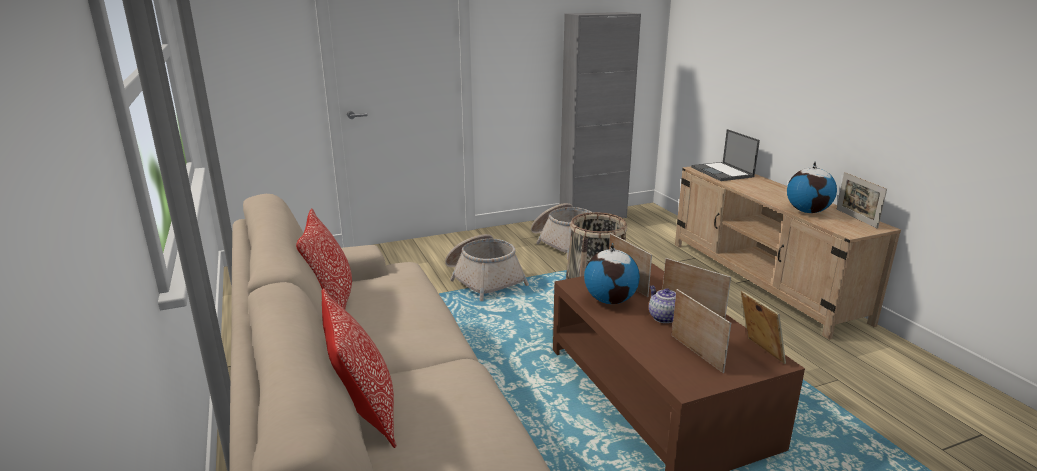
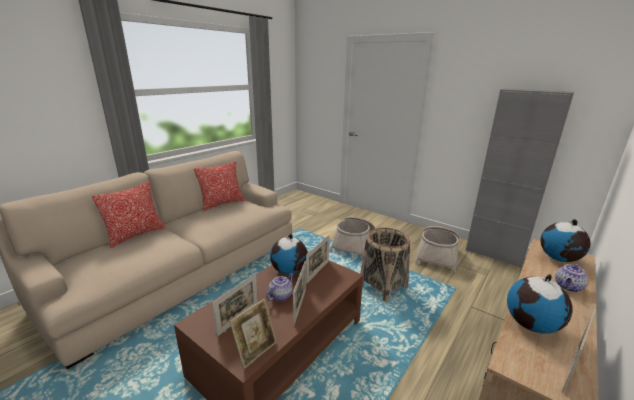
camera: 60 degrees right, 0 degrees up
laptop [691,129,760,181] -> globe [541,219,590,262]
none -> teapot [555,263,588,292]

